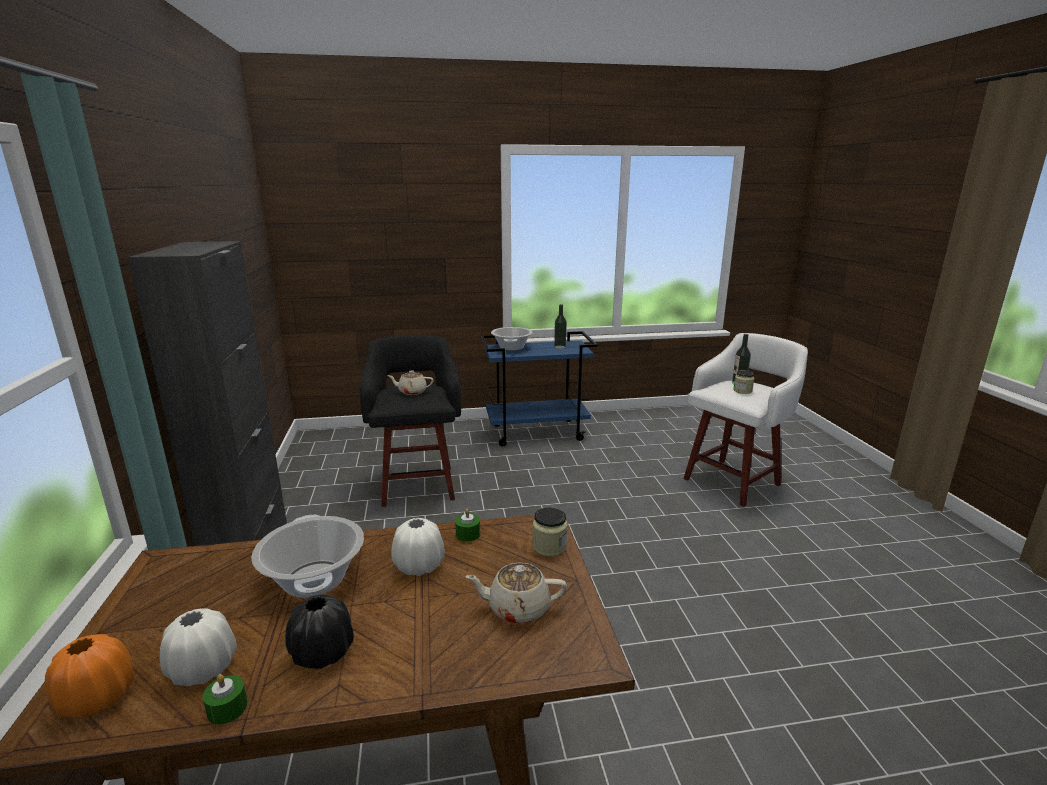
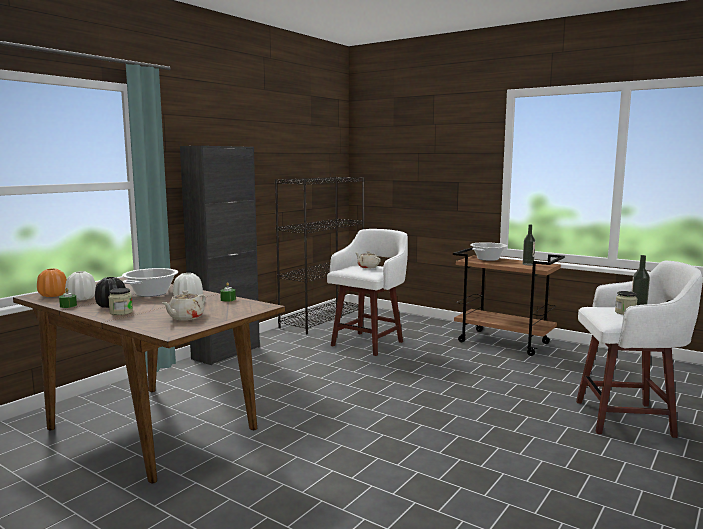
camera: 45 degrees right, 10 degrees down
black stool [360,335,461,507] -> white stool [327,229,408,356]
beige teapot [465,562,567,624] -> beige teapot turned 105 degrees counterclockwise [162,291,206,320]
blue cart [481,331,598,447] -> brown cart [453,247,565,356]
jar [533,508,568,557] -> jar moved to [108,288,133,315]
none -> black bookcase [275,177,365,334]

